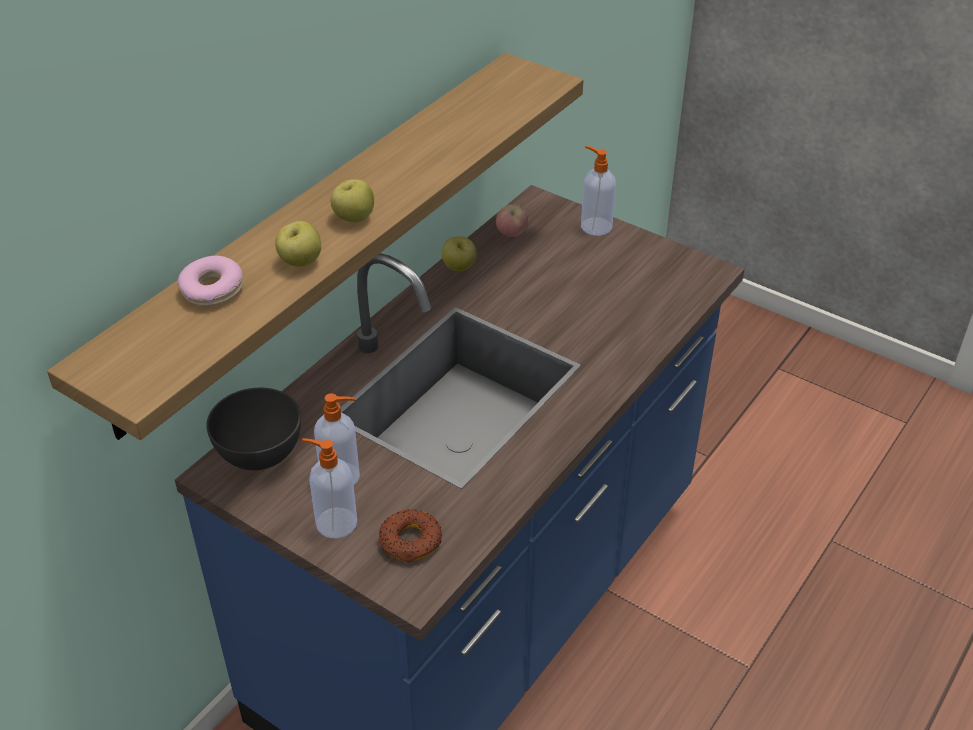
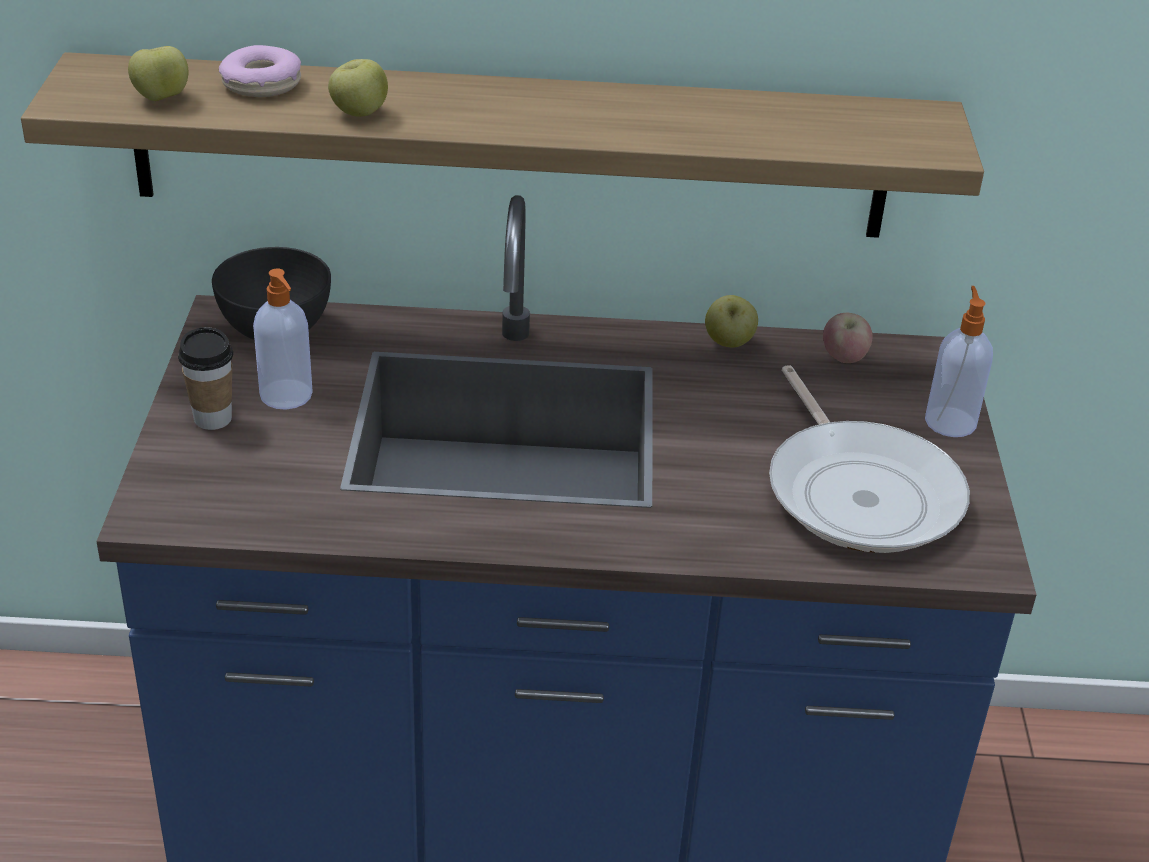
camera: 55 degrees right, 5 degrees down
soap dispenser [302,438,357,539] -> cup [178,327,233,430]
apple [331,179,374,222] -> apple moved to [128,46,188,101]
donut [379,509,443,563] -> none
none -> frying pan [769,365,970,553]

